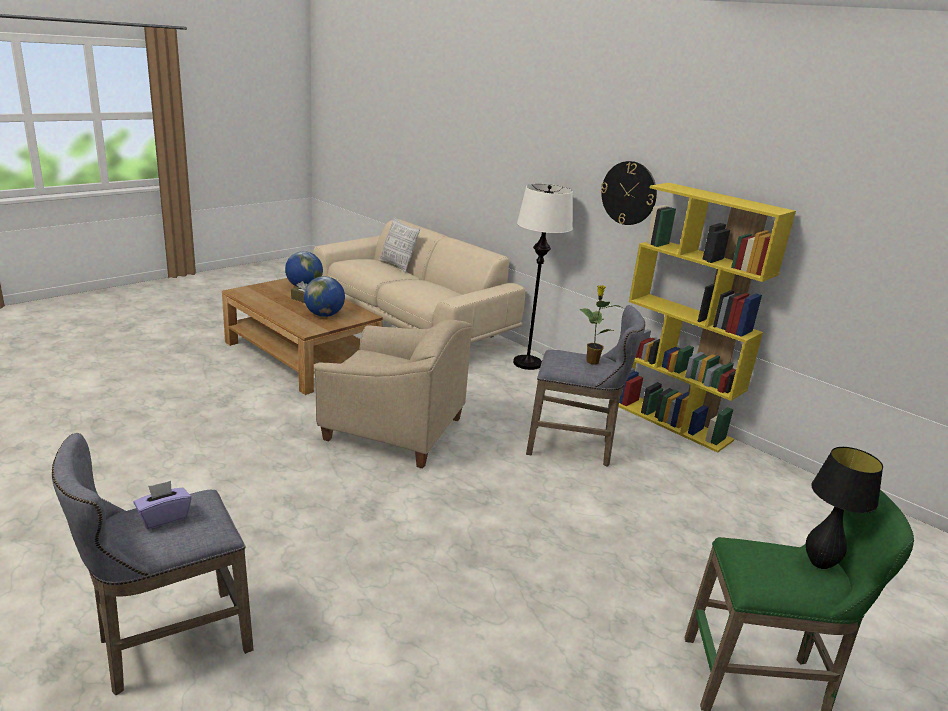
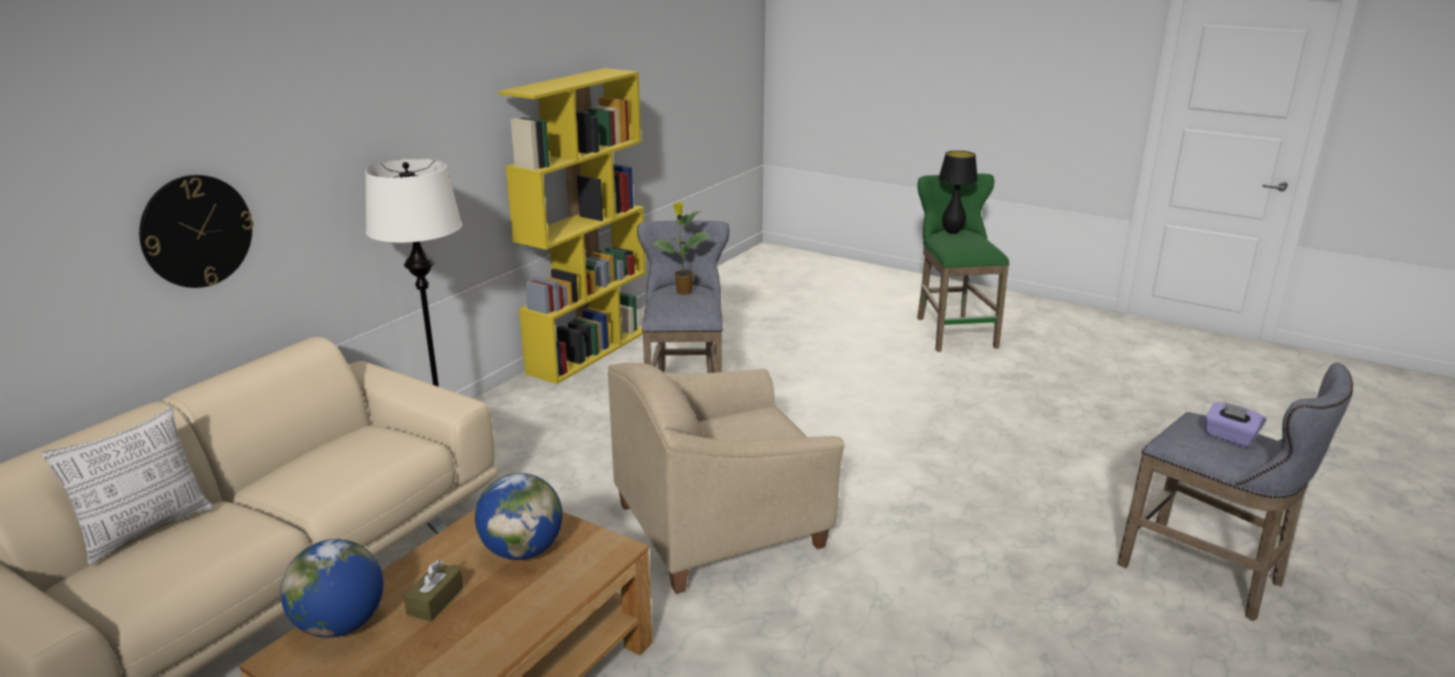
camera: 100 degrees left, 0 degrees up
beige armchair [314,320,472,469] -> beige armchair turned 120 degrees counterclockwise [608,363,845,594]
wall clock [601,161,657,225] -> wall clock moved to [139,175,253,288]

